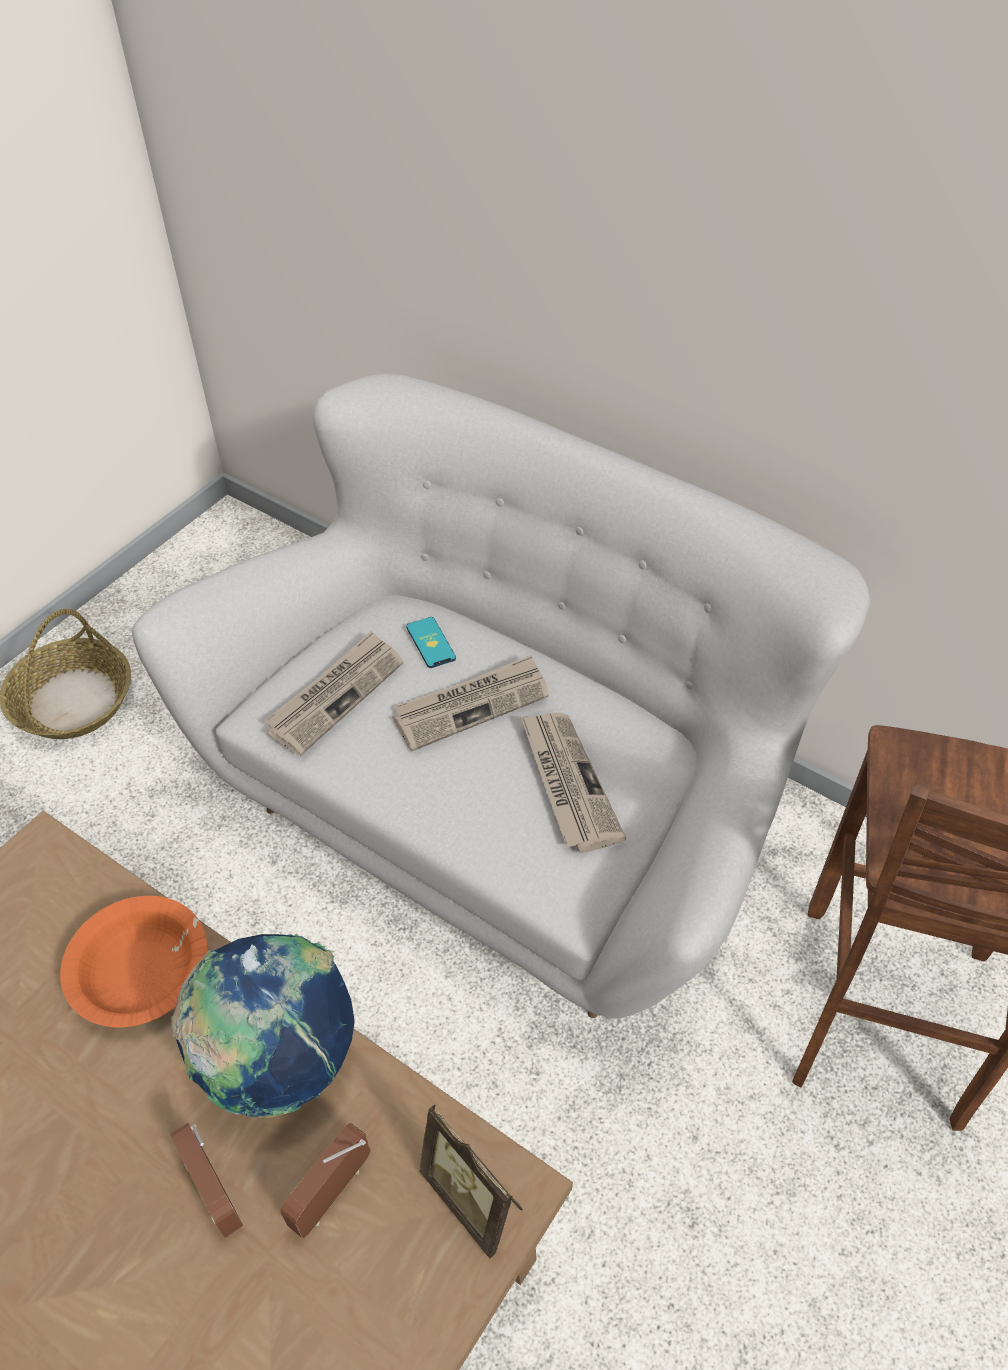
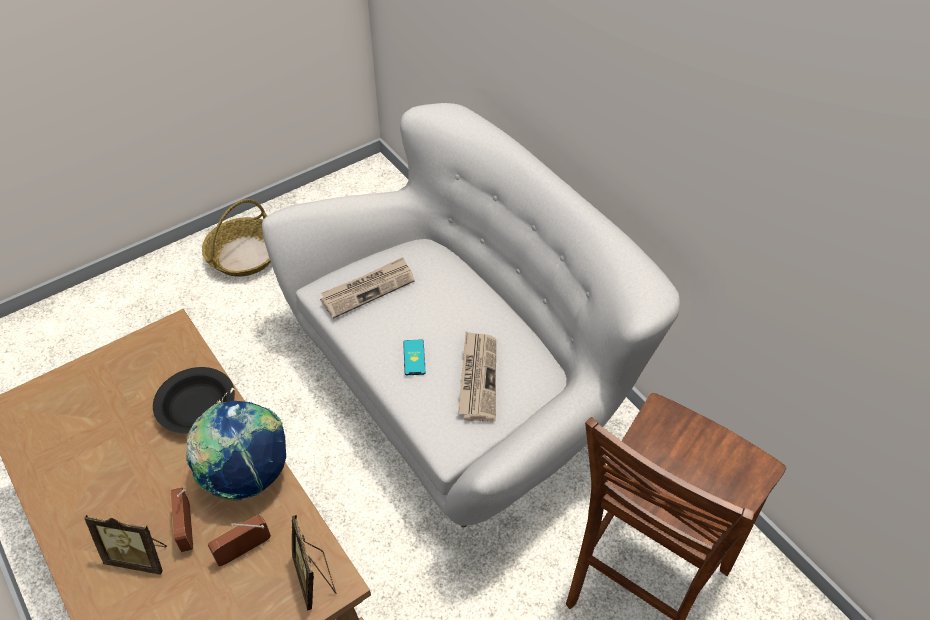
camera: 20 degrees right, 0 degrees up
orange bowl [60,896,207,1027] -> black bowl [153,367,235,434]
newspaper [392,654,549,752] -> none
phone [406,617,456,668] -> phone moved to [403,339,425,375]
none -> picture frame [84,514,167,575]

